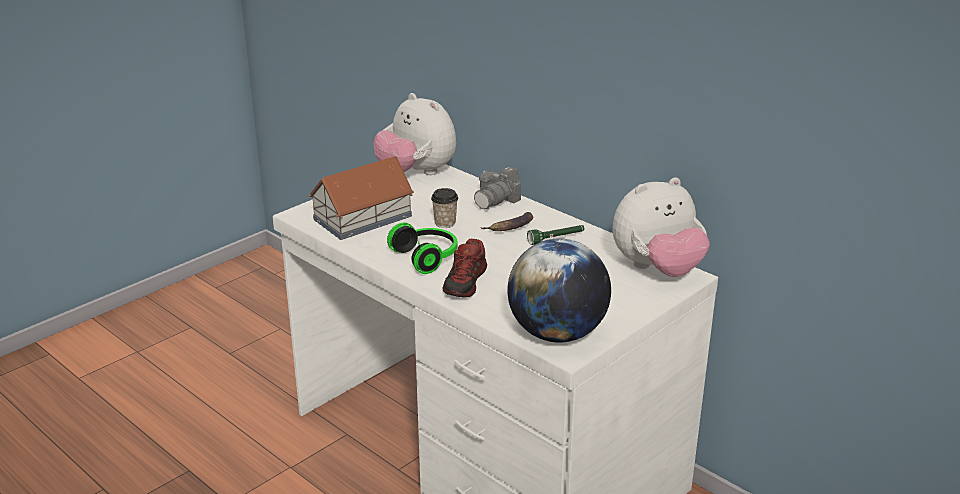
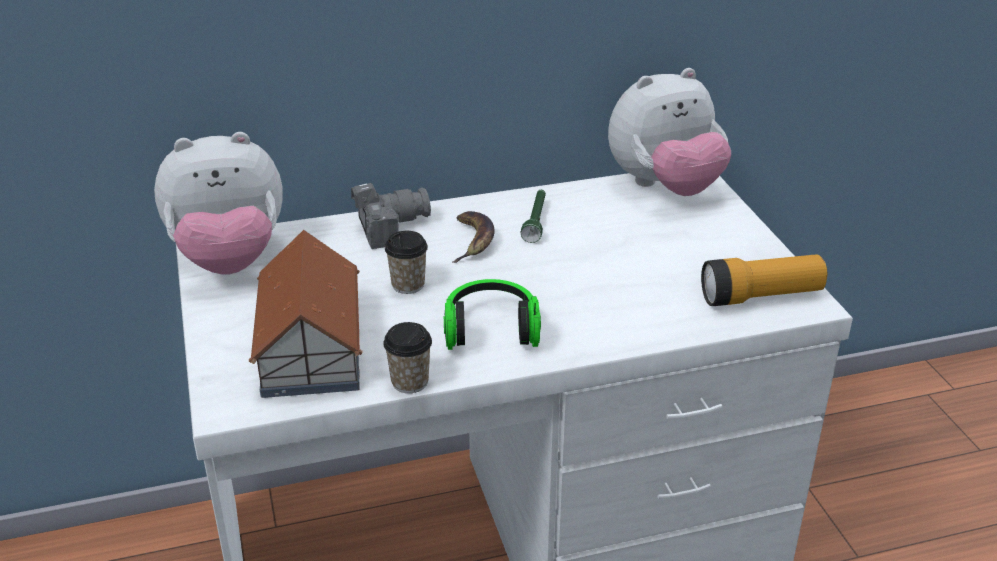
camera: 60 degrees left, 5 degrees up
shoe [443,239,487,297] -> none
camera [474,167,521,209] -> camera turned 90 degrees counterclockwise [351,183,431,249]
globe [507,239,611,343] -> flashlight [701,254,827,306]
plush toy [612,177,709,277] -> plush toy turned 60 degrees clockwise [608,68,731,196]
none -> cup [383,322,432,393]

